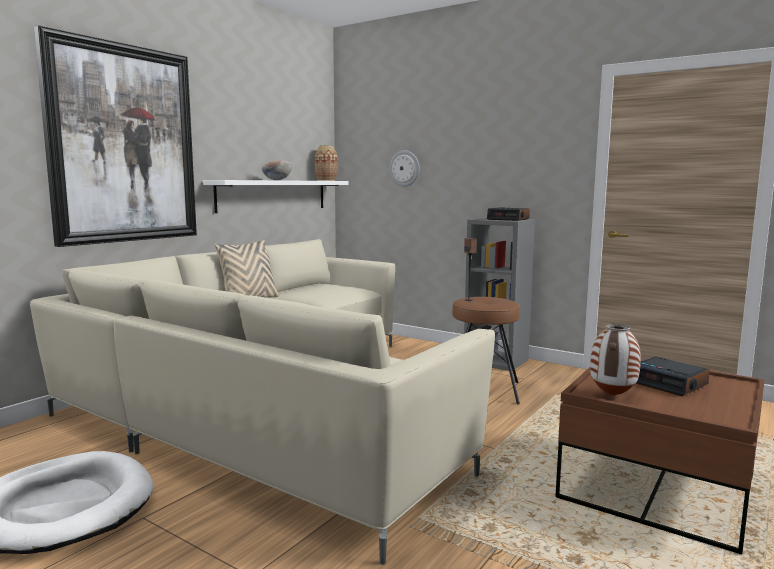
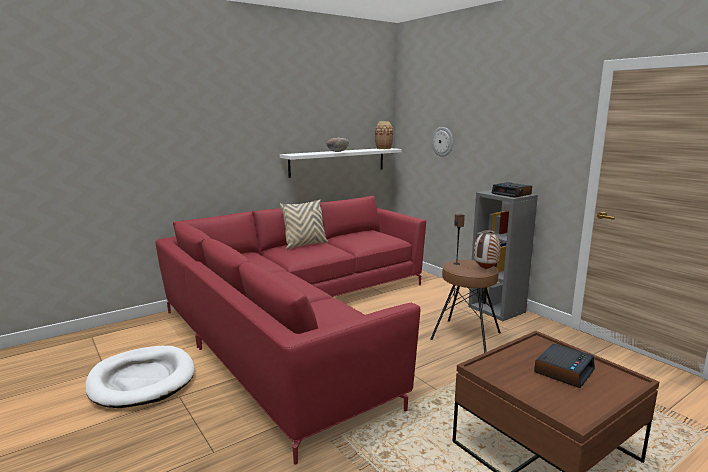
camera: 20 degrees right, 5 degrees up
beige sofa [30,239,495,565] -> red sofa [155,195,426,465]
picture [34,25,197,247] -> none
vase [590,324,641,396] -> vase moved to [474,230,501,269]
alarm clock [636,357,710,396] -> alarm clock turned 120 degrees counterclockwise [534,343,595,388]

